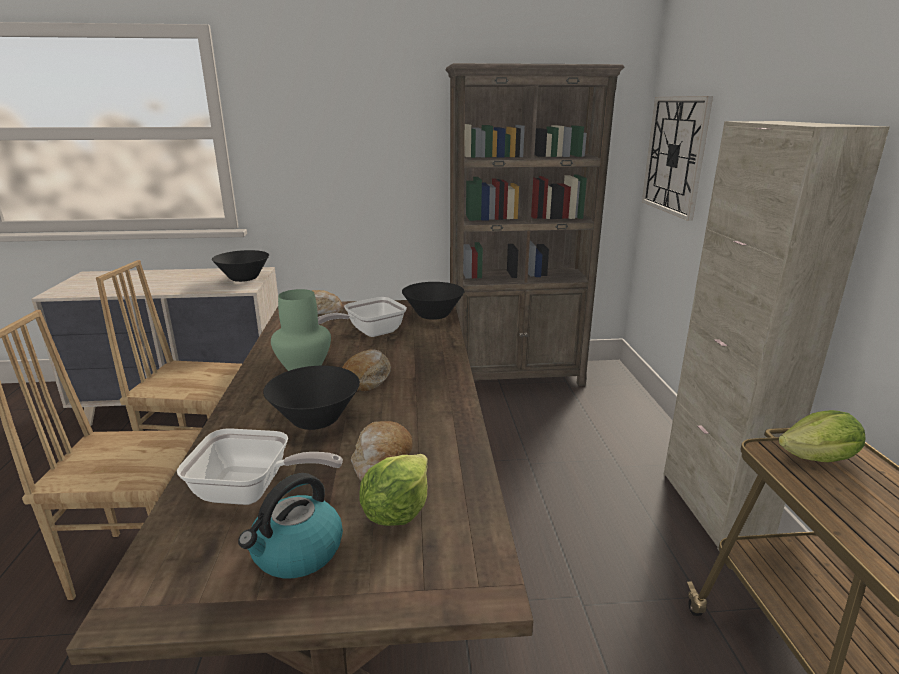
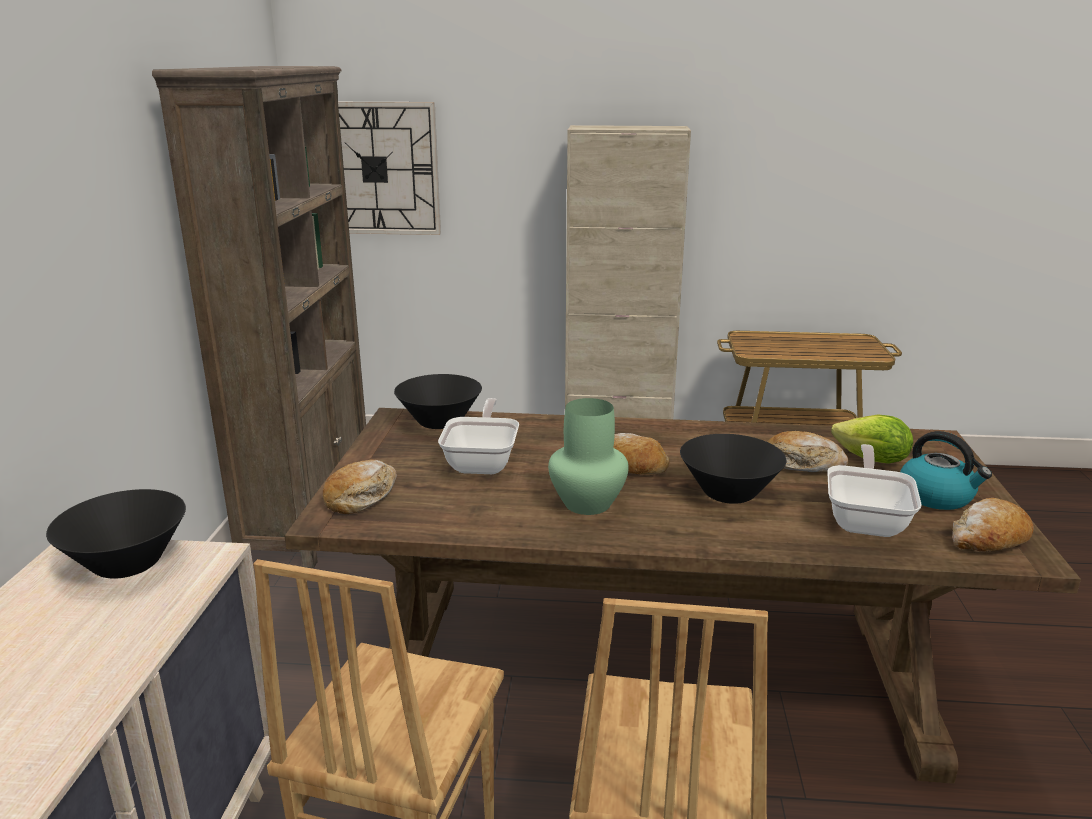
camera: 80 degrees left, 0 degrees up
frying pan [318,297,407,337] -> frying pan turned 150 degrees counterclockwise [438,398,519,474]
lettuce [779,410,865,462] -> none
none -> bread [952,498,1034,551]

